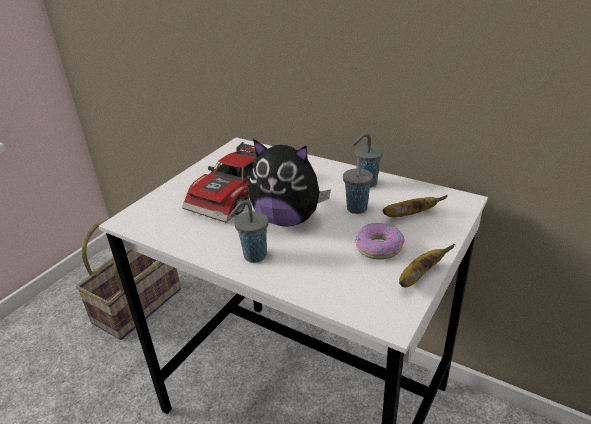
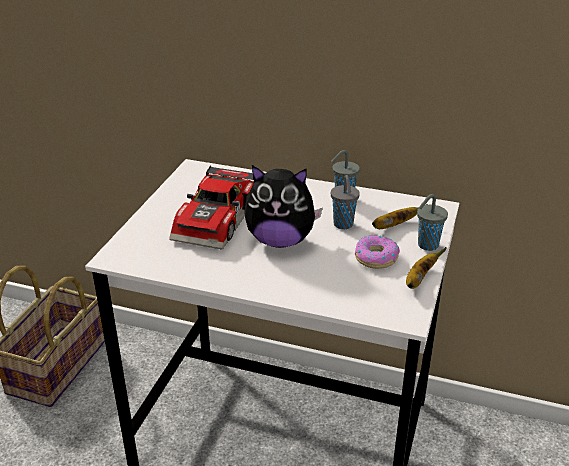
camera: 15 degrees left, 0 degrees up
grey cup [230,200,268,263] -> grey cup moved to [417,194,448,251]

